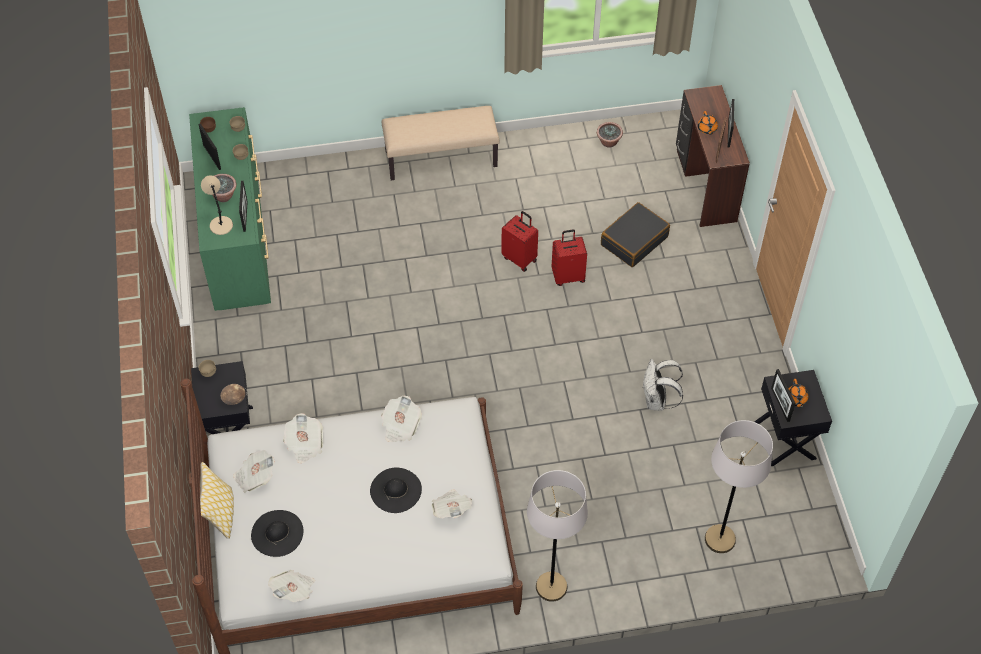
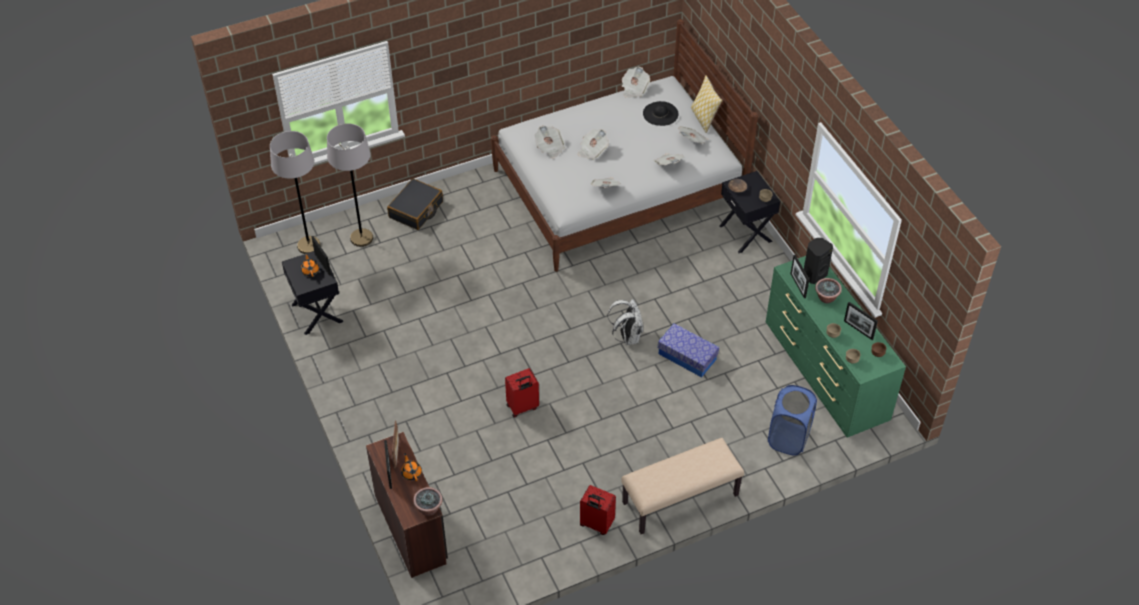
camera: 165 degrees right, 5 degrees down
beige table lamp [201,175,233,235] -> black speaker [804,238,833,284]
black hat [370,467,422,513] -> newspaper [578,129,609,160]
red suitcase [501,211,538,272] -> red suitcase moved to [580,485,616,535]
grey floor lamp [527,470,588,601] -> grey floor lamp moved to [270,131,321,254]
potted plant [597,122,623,148] -> potted plant moved to [413,487,443,516]
black suitcase [601,202,670,267] -> black suitcase moved to [387,178,443,230]
white backpack [642,359,683,411] -> white backpack moved to [607,299,643,345]
none -> storage box [658,323,719,377]
none -> blue laundry basket [768,385,817,456]

